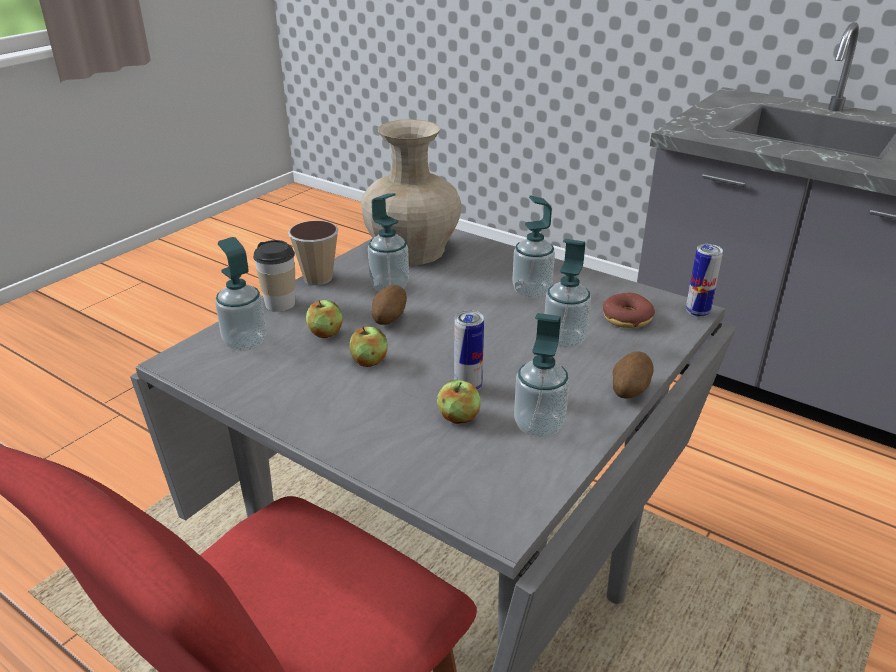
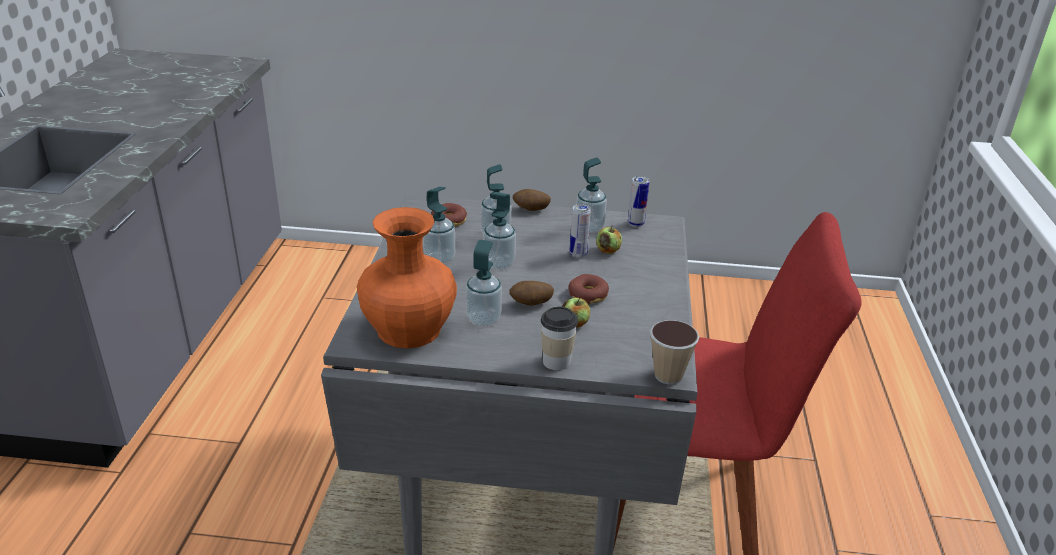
camera: 120 degrees left, 0 degrees up
soap dispenser [215,237,266,351] -> soap dispenser moved to [483,192,516,270]
cup [288,220,339,285] -> cup moved to [650,320,699,385]
apple [349,327,388,367] -> donut [568,274,609,305]
beige vase [361,119,461,265] -> orange vase [357,207,457,348]
can [686,244,723,317] -> can moved to [628,176,650,227]

